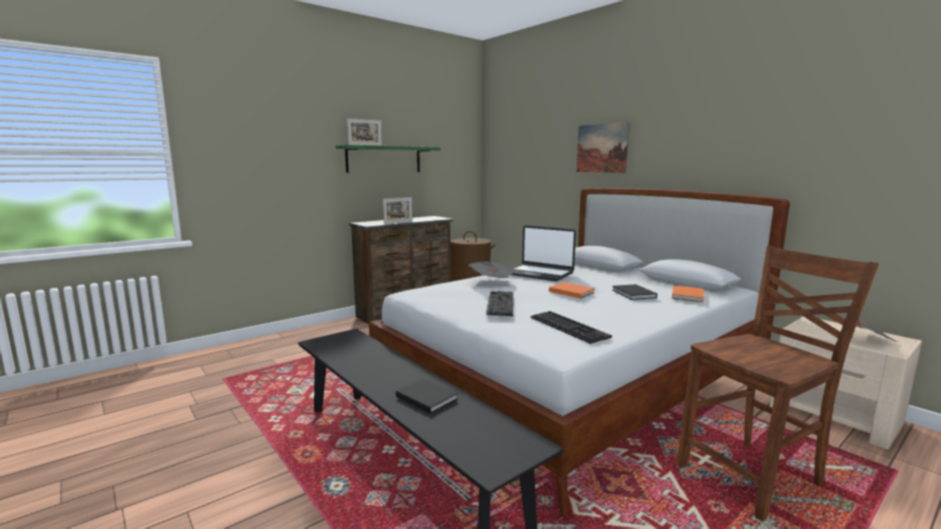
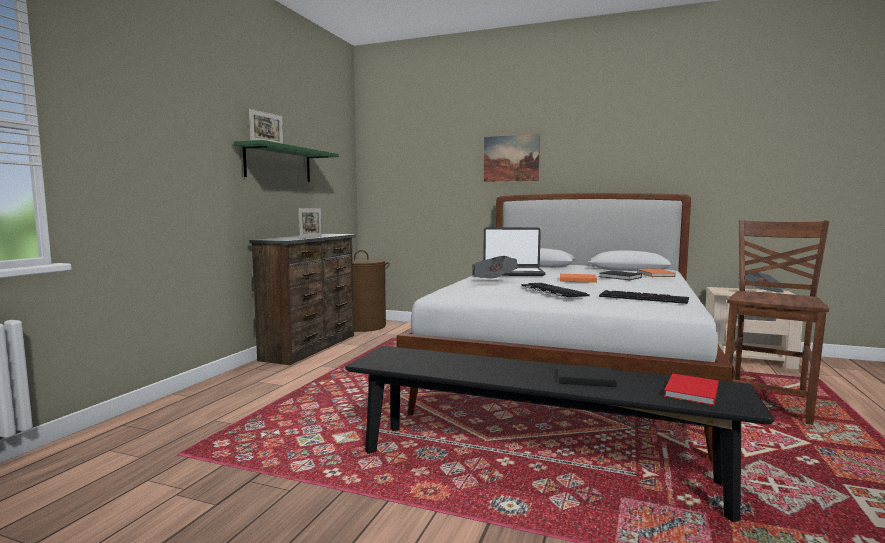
camera: 30 degrees left, 5 degrees down
none -> red book [664,373,719,406]

